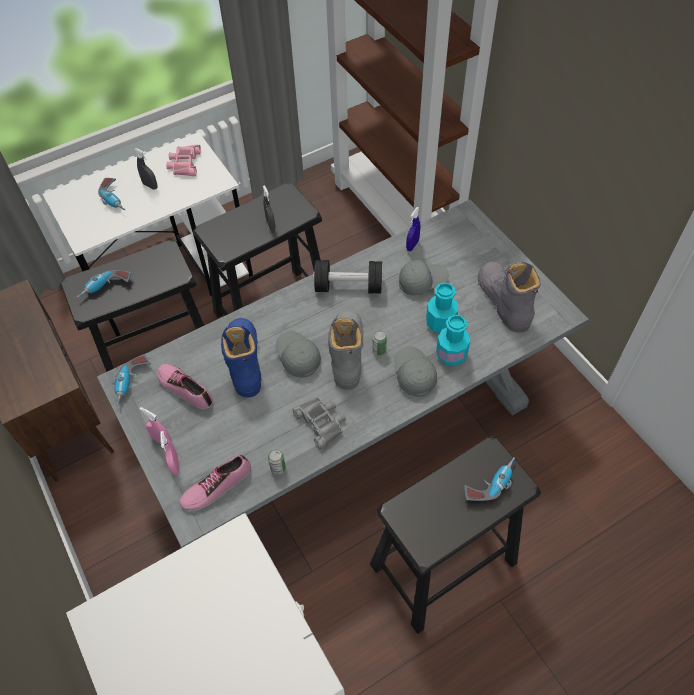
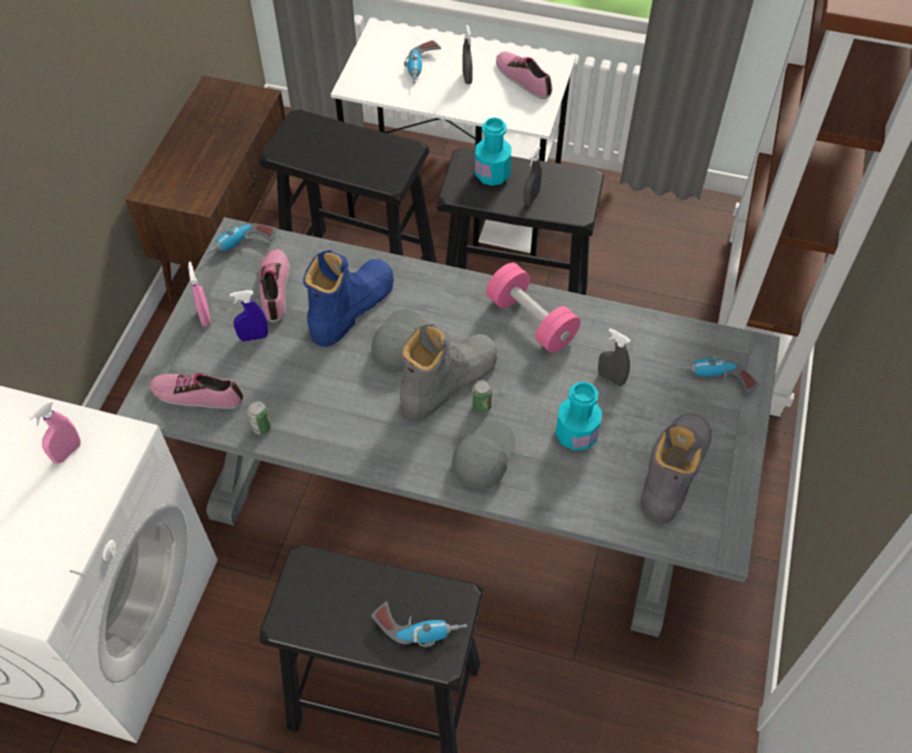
camera: 45 degrees right, 0 degrees up
power drill [77,270,131,298] -> power drill moved to [676,356,759,394]
pink spray bottle [160,431,179,475] -> pink spray bottle moved to [29,400,81,464]
pink binoculars [166,145,201,176] -> shoe [496,52,553,99]
grey binoculars [292,398,346,449] -> none
black dumbbell [314,260,383,293] -> pink dumbbell [486,263,580,353]
grey cap [399,260,448,296] -> grey spray bottle [598,329,630,386]
blue spray bottle [406,207,420,251] -> blue spray bottle moved to [230,290,268,342]
turquoise bottle [436,315,470,366] -> turquoise bottle moved to [475,117,512,186]

